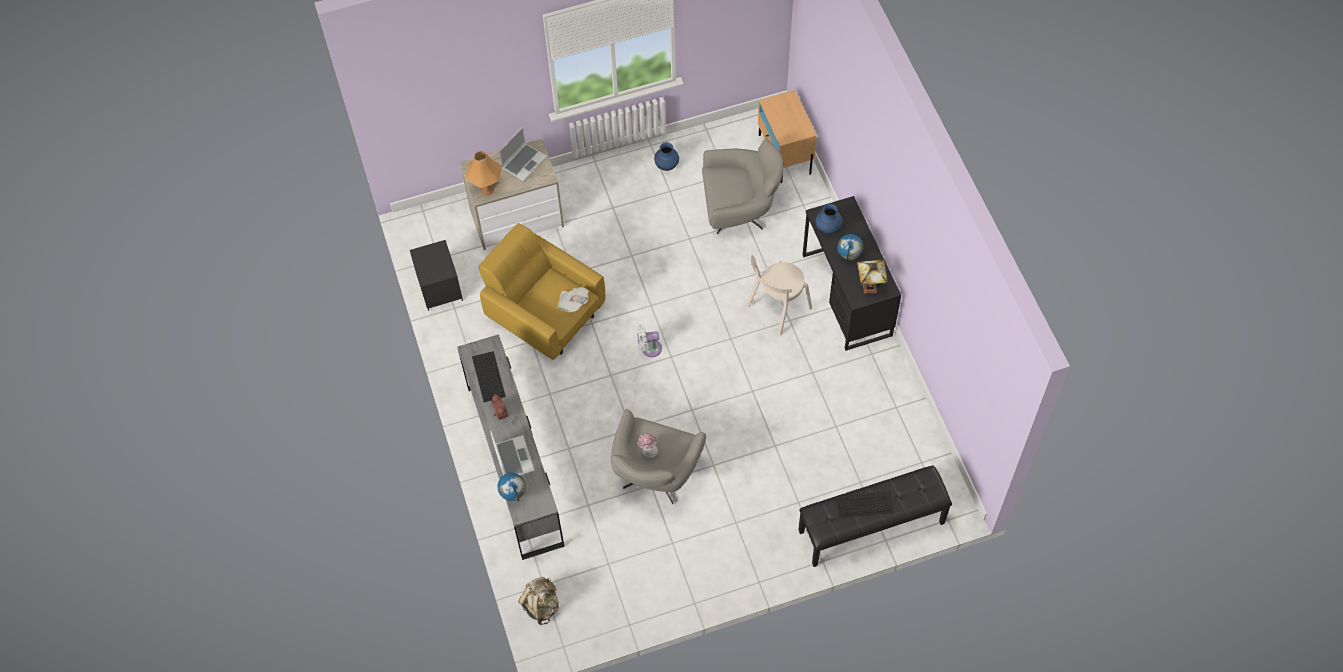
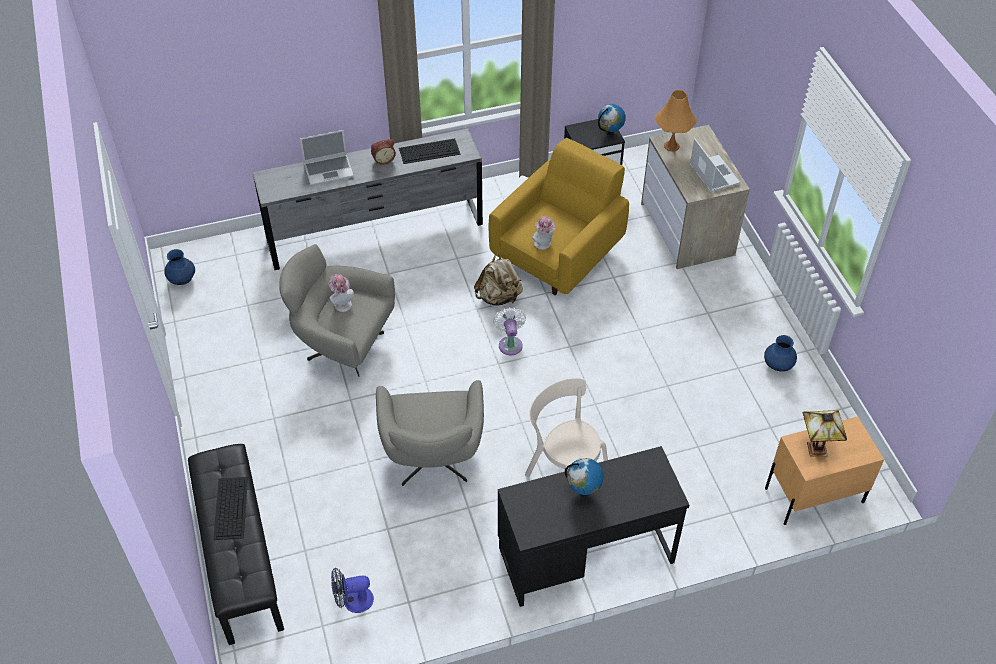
camera: 90 degrees right, 10 degrees down
globe [497,473,526,501] -> globe moved to [598,104,626,136]
laptop [499,127,547,182] -> laptop turned 150 degrees counterclockwise [690,138,740,192]
beige backpack [518,577,559,625] -> beige backpack moved to [474,254,523,305]
newspaper [557,287,589,312] -> hat [532,216,555,250]
grey armchair [702,138,783,234] -> grey armchair moved to [376,380,484,486]
blue vase [815,204,843,234] -> blue vase moved to [164,249,195,285]
table lamp [857,259,888,294] -> table lamp moved to [803,410,847,457]
none -> fan [331,568,374,613]

